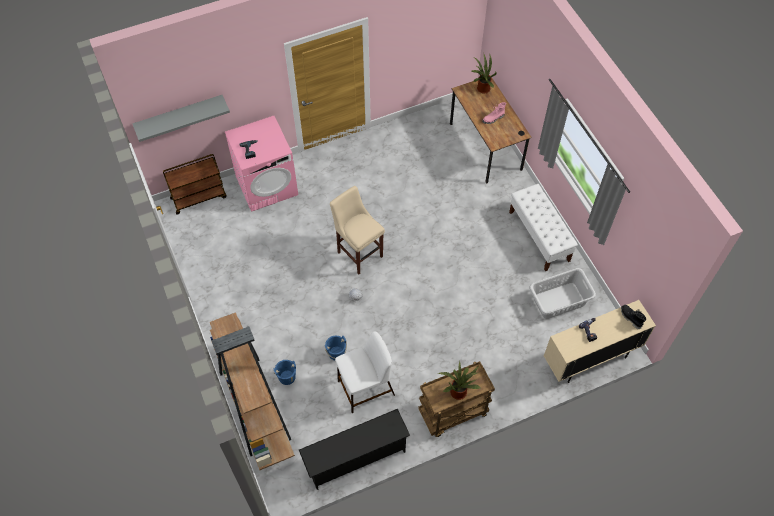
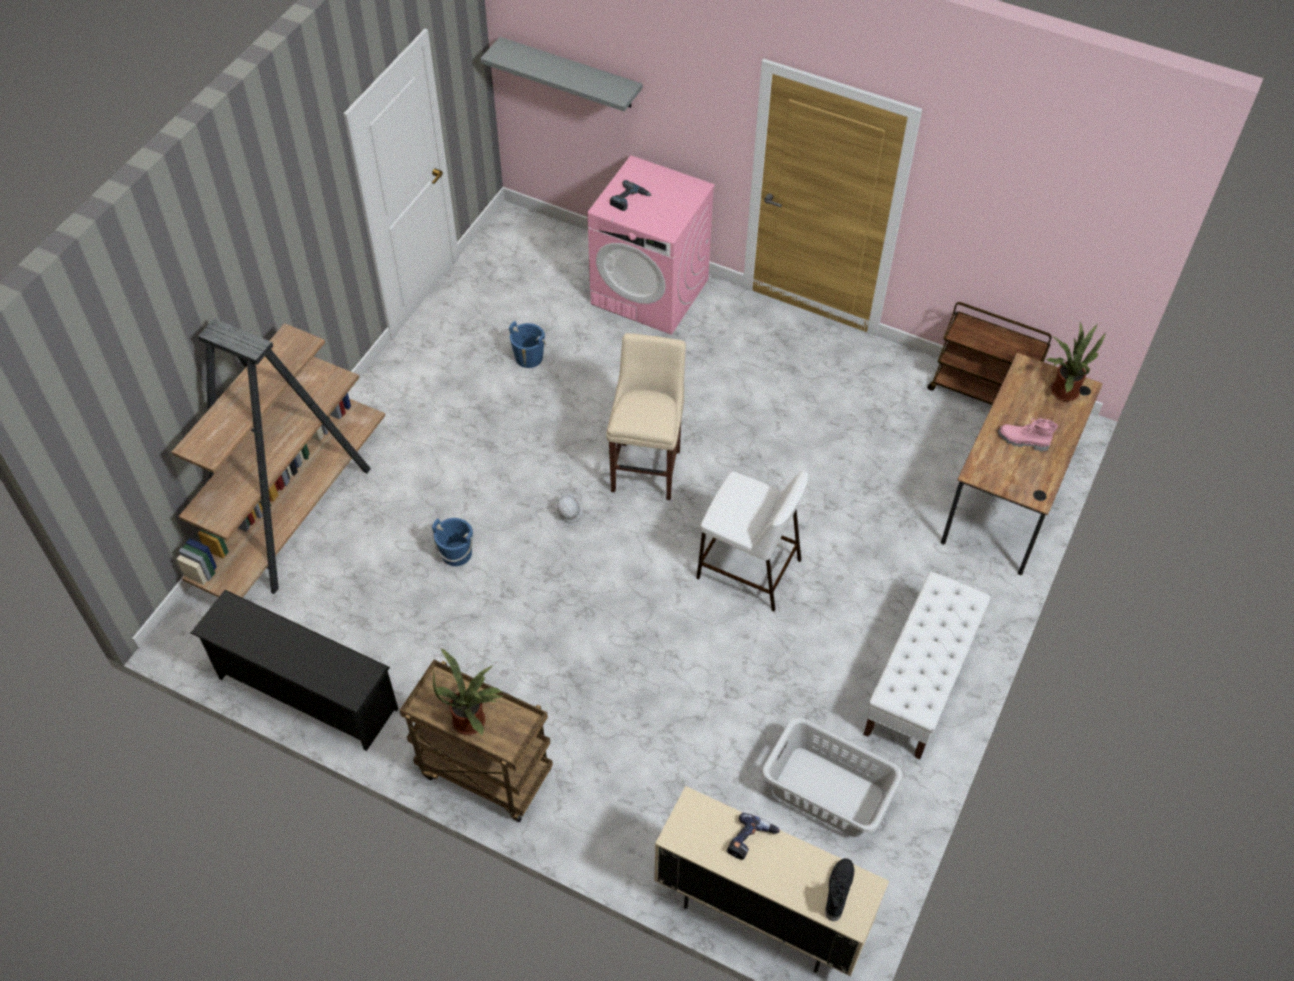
camera: 50 degrees right, 5 degrees down
brown cart [163,154,227,214] -> brown cart moved to [927,302,1052,405]
blue bucket [274,360,296,385] -> blue bucket moved to [509,321,546,368]
white stool [335,331,395,413] -> white stool moved to [696,470,808,611]

